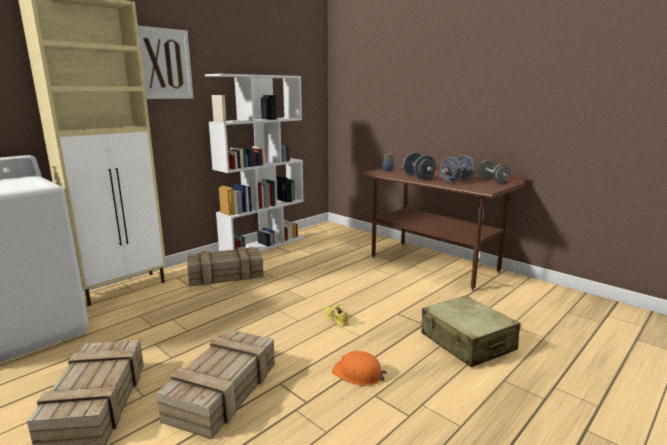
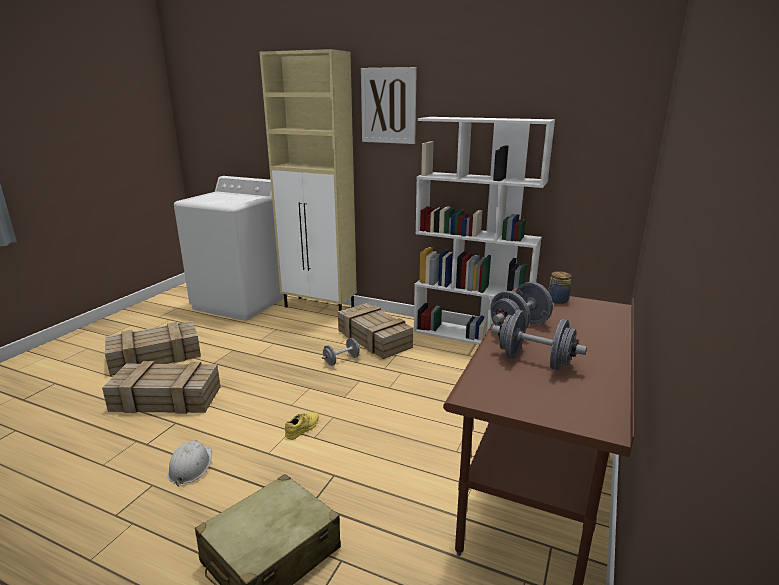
camera: 70 degrees right, 5 degrees up
orange hard hat [332,351,387,386] -> white hard hat [168,440,212,487]
grey dumbbell [478,160,510,183] -> grey dumbbell moved to [322,338,360,366]

